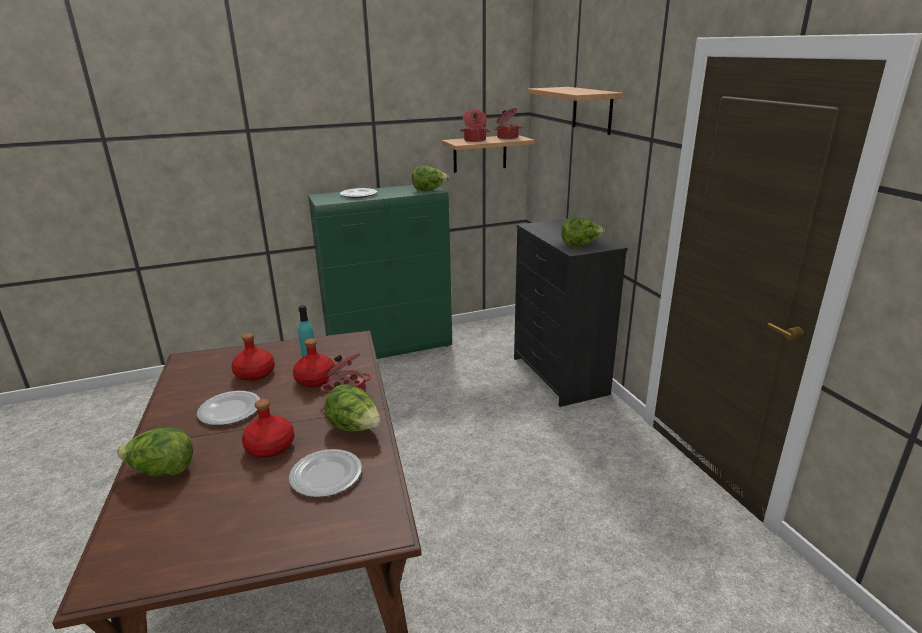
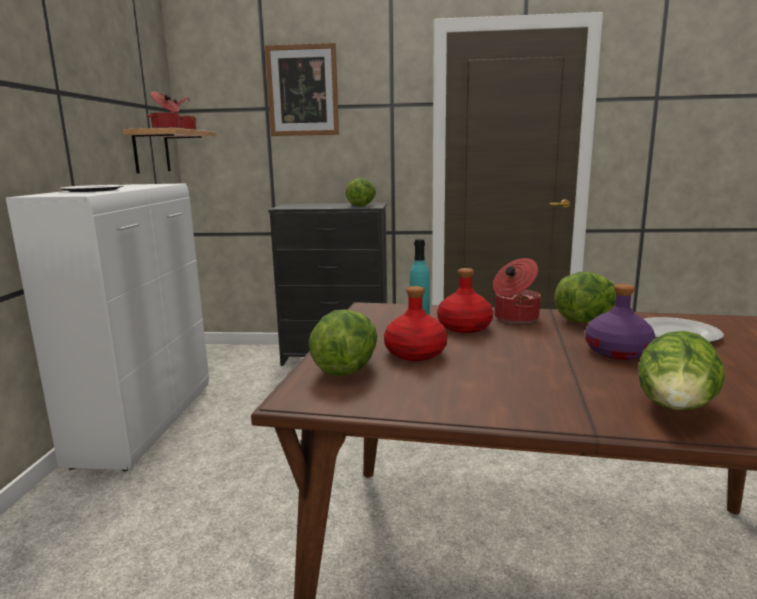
camera: 65 degrees left, 10 degrees down
plate [197,391,260,425] -> none
red bottle [242,399,294,458] -> purple bottle [585,284,656,360]
green cabinet [308,185,452,359] -> white cabinet [6,184,209,471]
lettuce [412,166,449,191] -> lettuce moved to [309,309,377,376]
shelf [528,87,623,135] -> picture [265,43,339,136]

